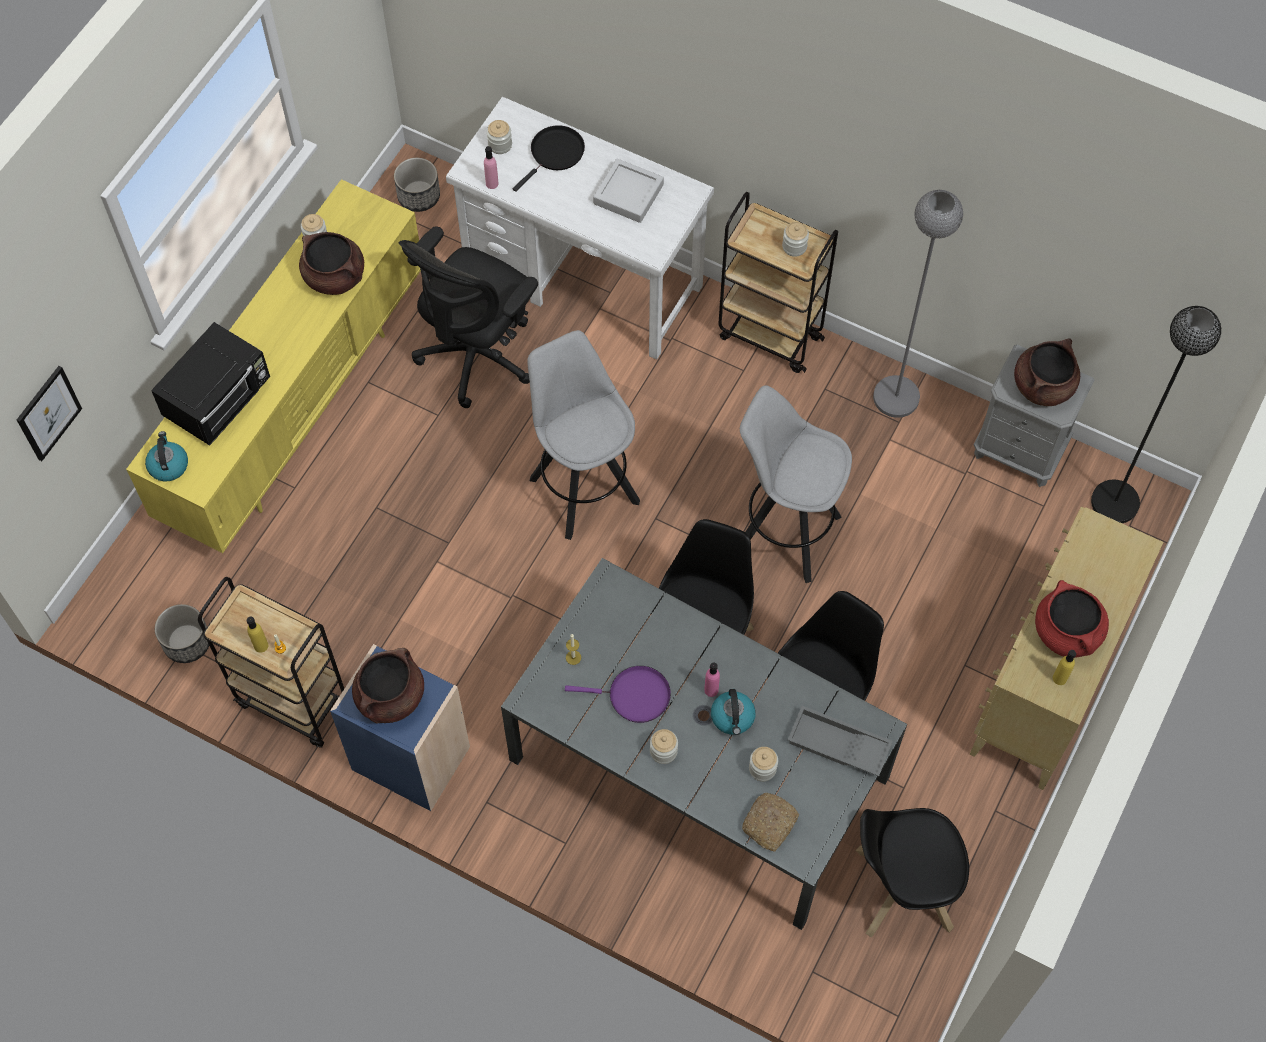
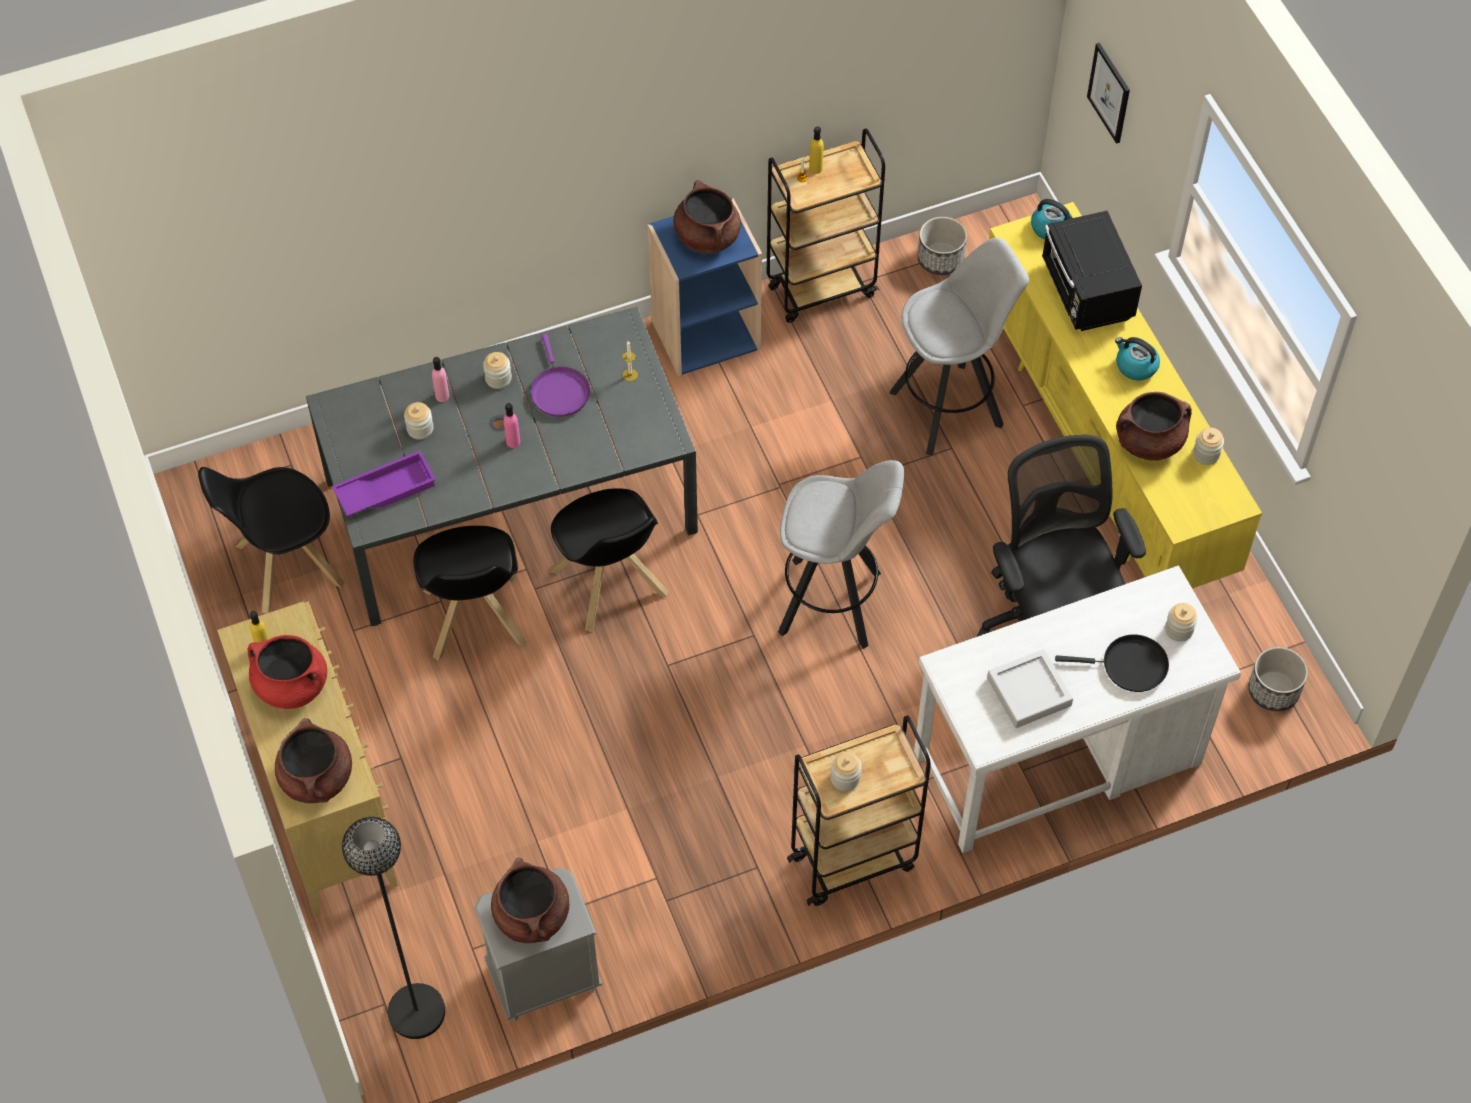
camera: 130 degrees right, 5 degrees down
pink bottle [484,146,498,189] -> pink bottle moved to [432,357,449,402]
black frying pan [513,125,585,192] -> black frying pan turned 75 degrees counterclockwise [1055,634,1169,692]
purple frying pan [565,666,671,723] -> purple frying pan turned 60 degrees counterclockwise [530,334,590,417]
kettle [711,689,756,735] -> kettle moved to [1115,337,1160,381]
grey stool [740,385,852,583] -> grey stool moved to [889,237,1029,455]
bread [742,793,799,852] -> none
grey tray [788,706,893,776] -> purple tray [332,450,436,516]
black chair [855,808,969,938] -> black chair turned 150 degrees counterclockwise [198,467,345,614]
grey floor lamp [873,190,963,418] -> none
none -> brown cooking pot [275,718,352,803]

